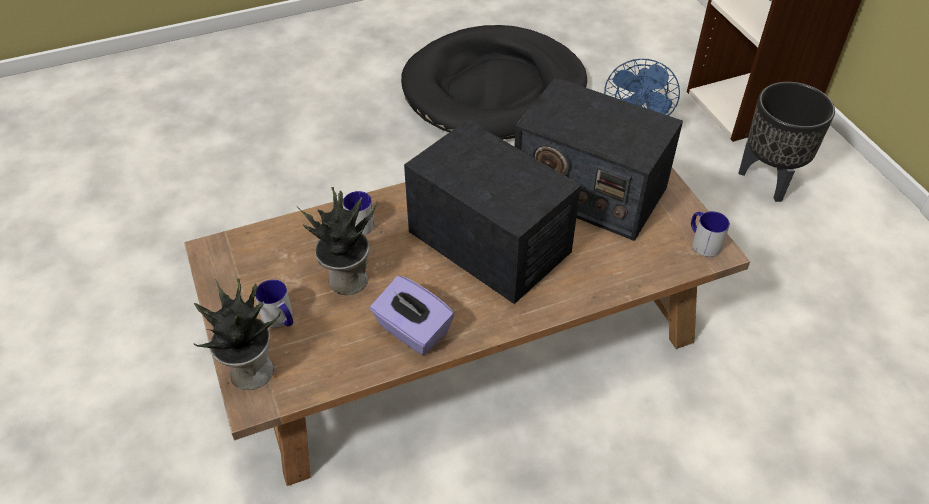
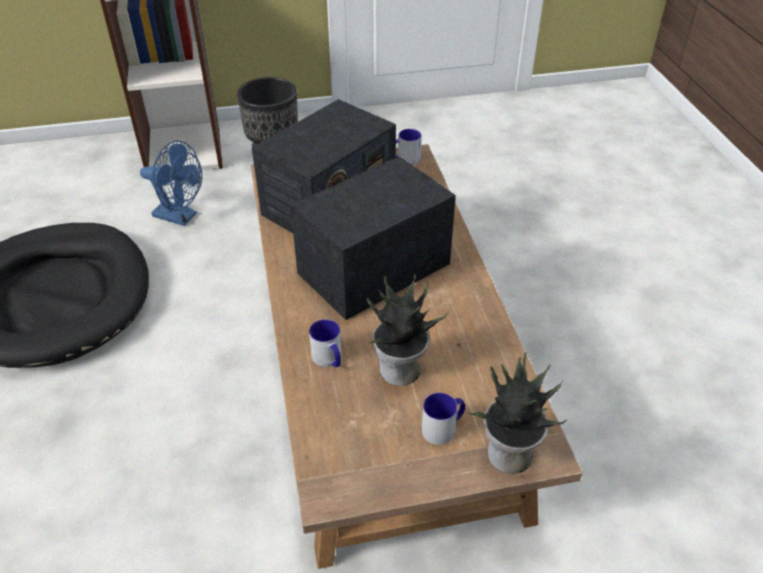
camera: 80 degrees left, 5 degrees down
purple tissue box [370,276,454,355] -> none

